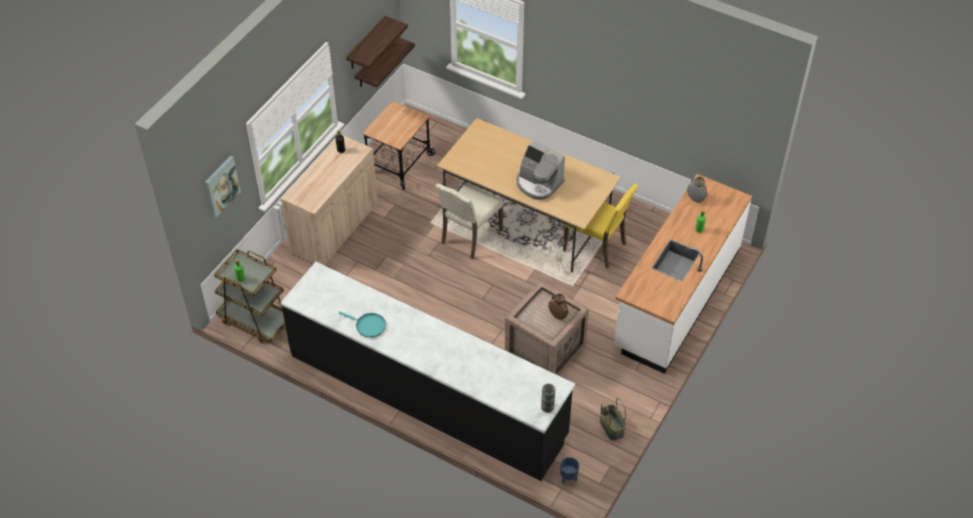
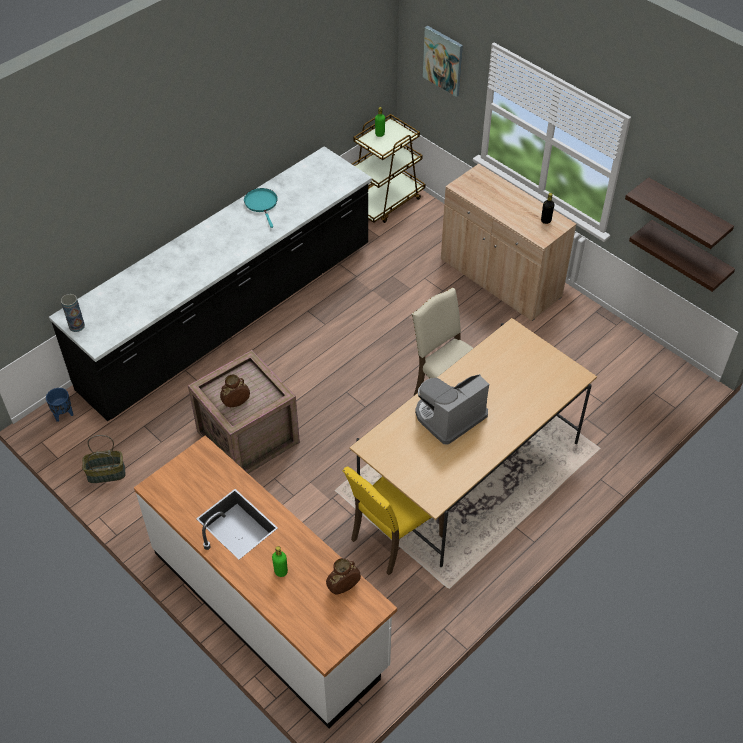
camera: 105 degrees right, 0 degrees up
turquoise frying pan [339,311,386,338] -> turquoise frying pan turned 120 degrees clockwise [244,188,278,228]
cart [363,101,436,190] -> none
grey vase [687,177,708,203] -> brown vase [326,558,361,594]

